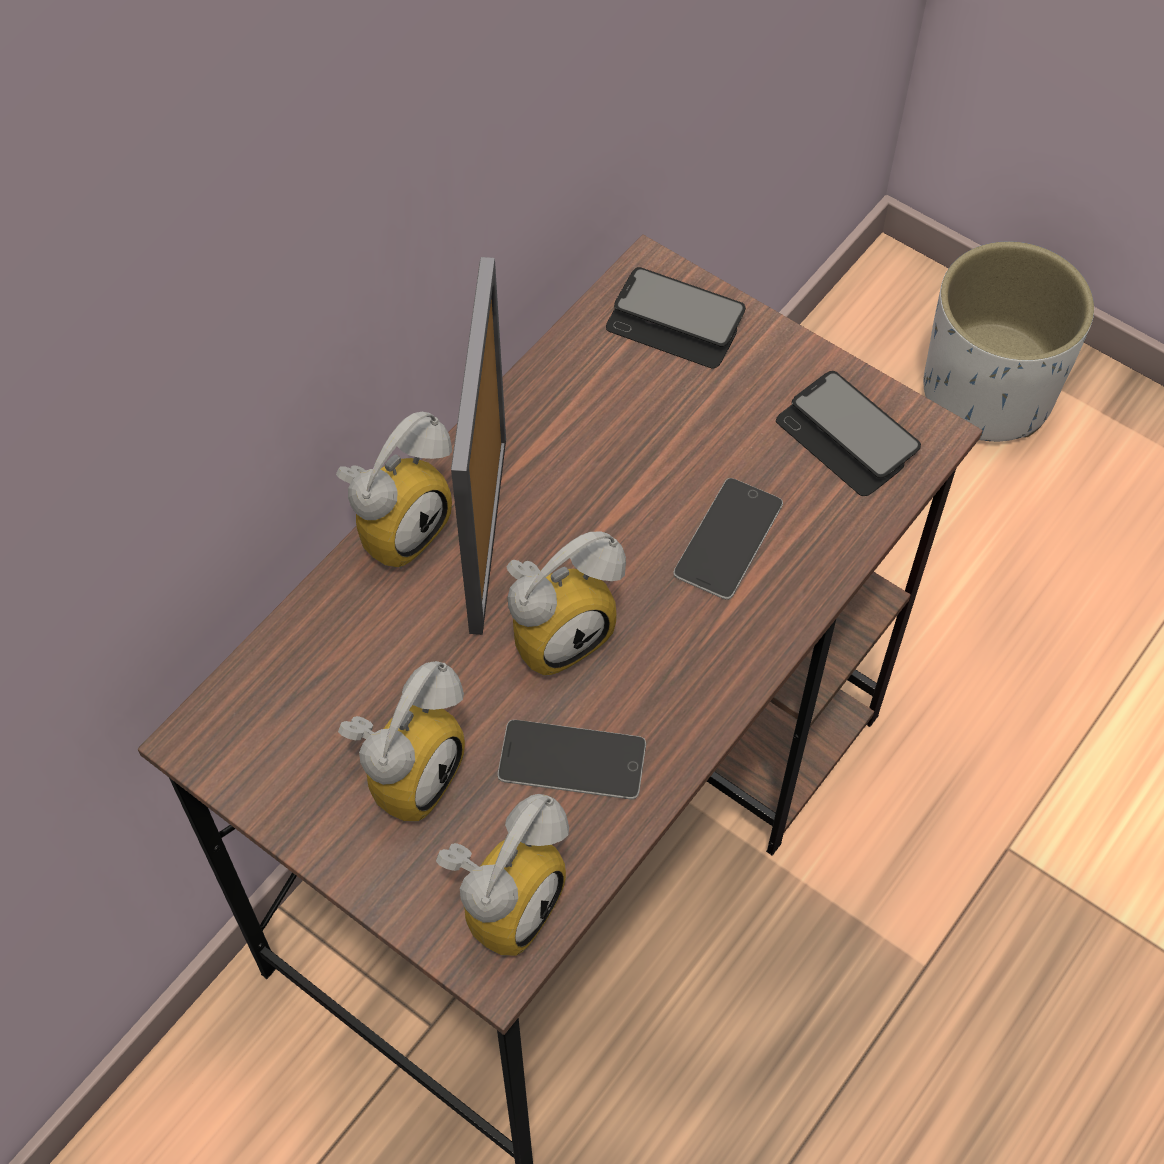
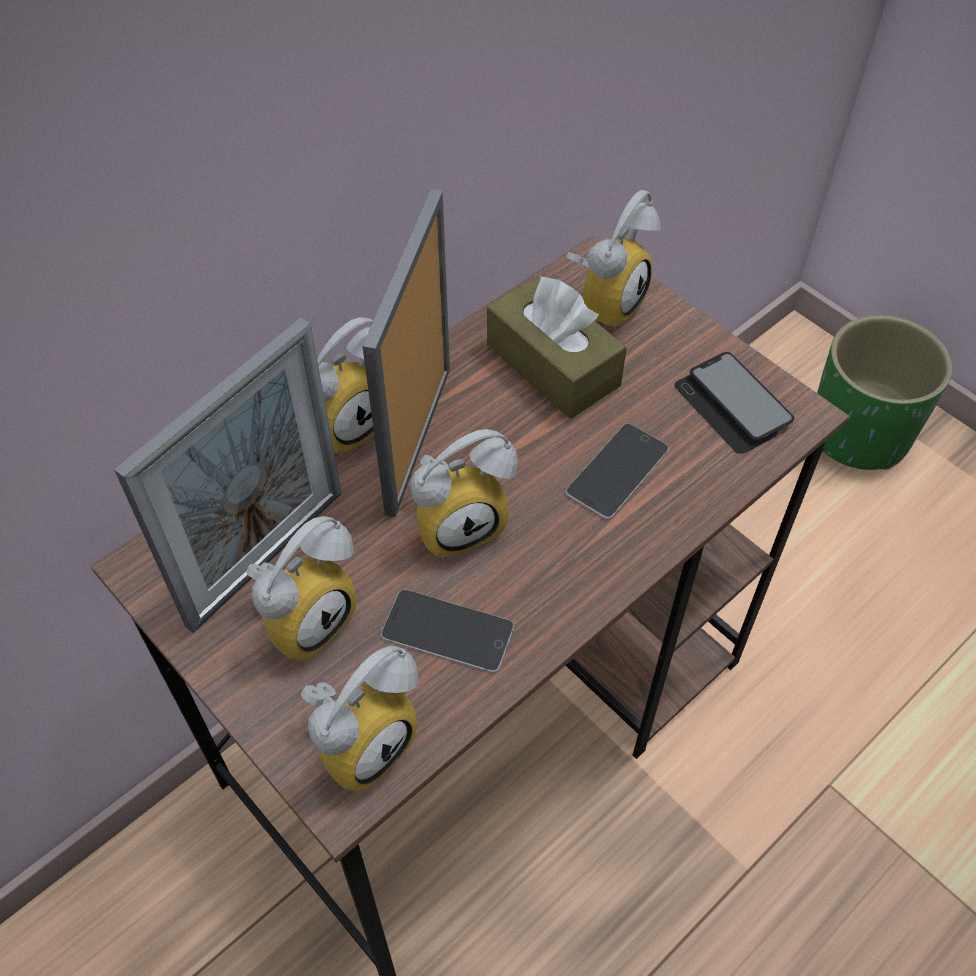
camera: 10 degrees right, 5 degrees down
phone [606,267,746,369] -> alarm clock [566,190,661,330]
white planter [923,241,1094,442] -> green planter [817,315,952,470]
none -> picture frame [114,318,342,633]
none -> brown tissue box [487,275,626,419]

